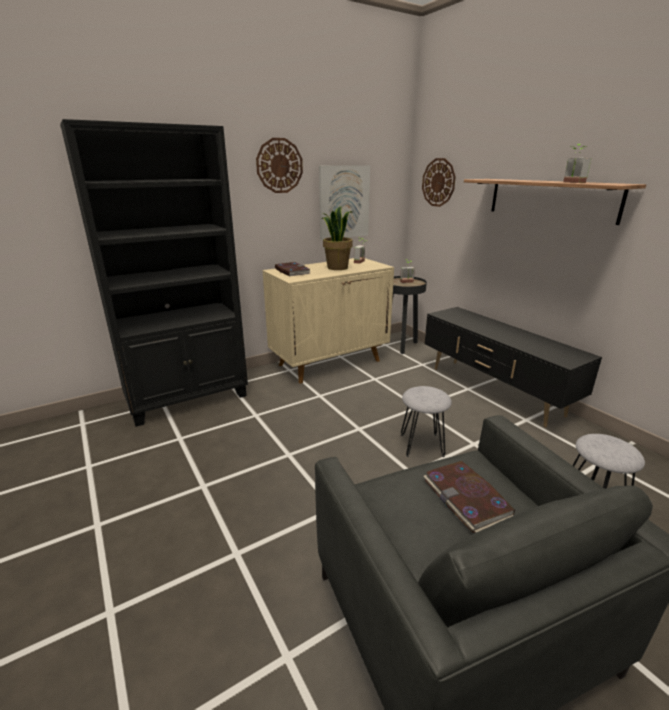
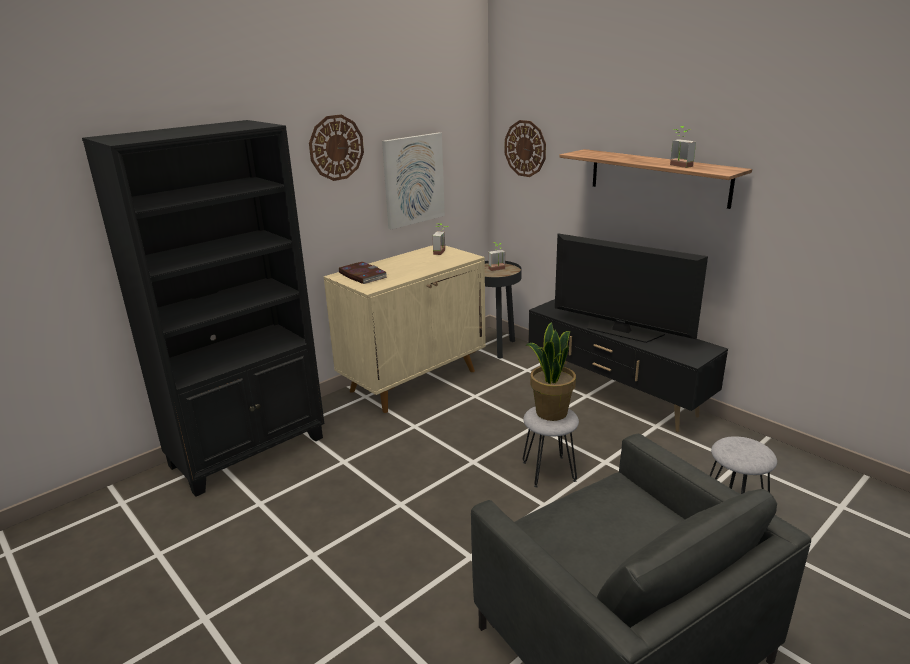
camera: 10 degrees left, 0 degrees up
potted plant [322,206,353,270] -> potted plant moved to [525,322,576,421]
book [424,461,515,533] -> none
none -> television [555,233,708,343]

